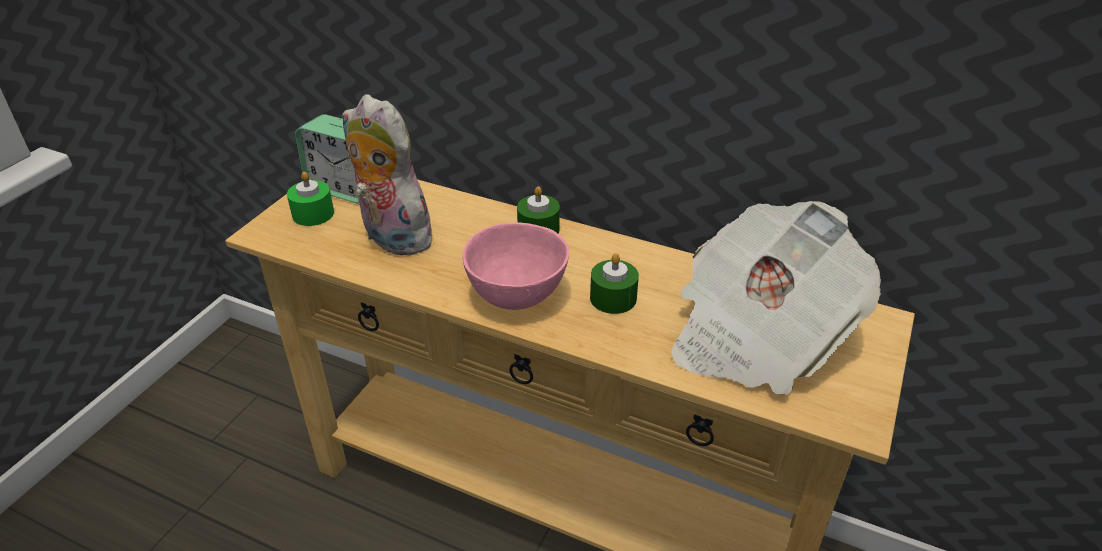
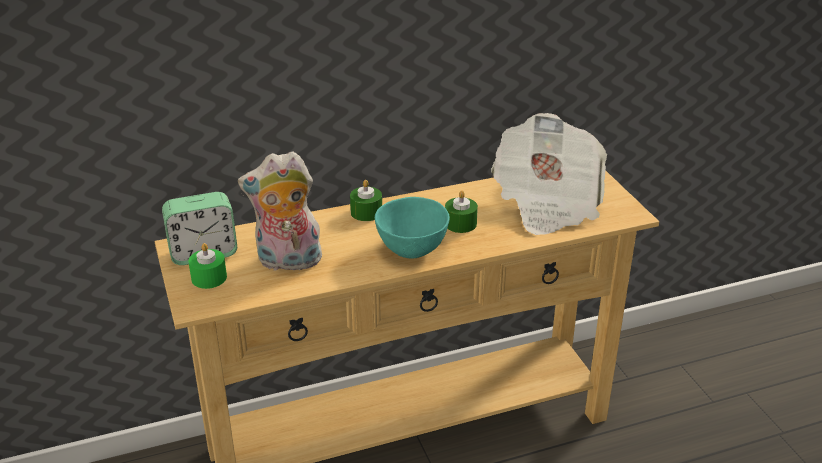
camera: 45 degrees left, 5 degrees down
pink bowl [462,222,569,310] -> turquoise bowl [375,197,450,258]

